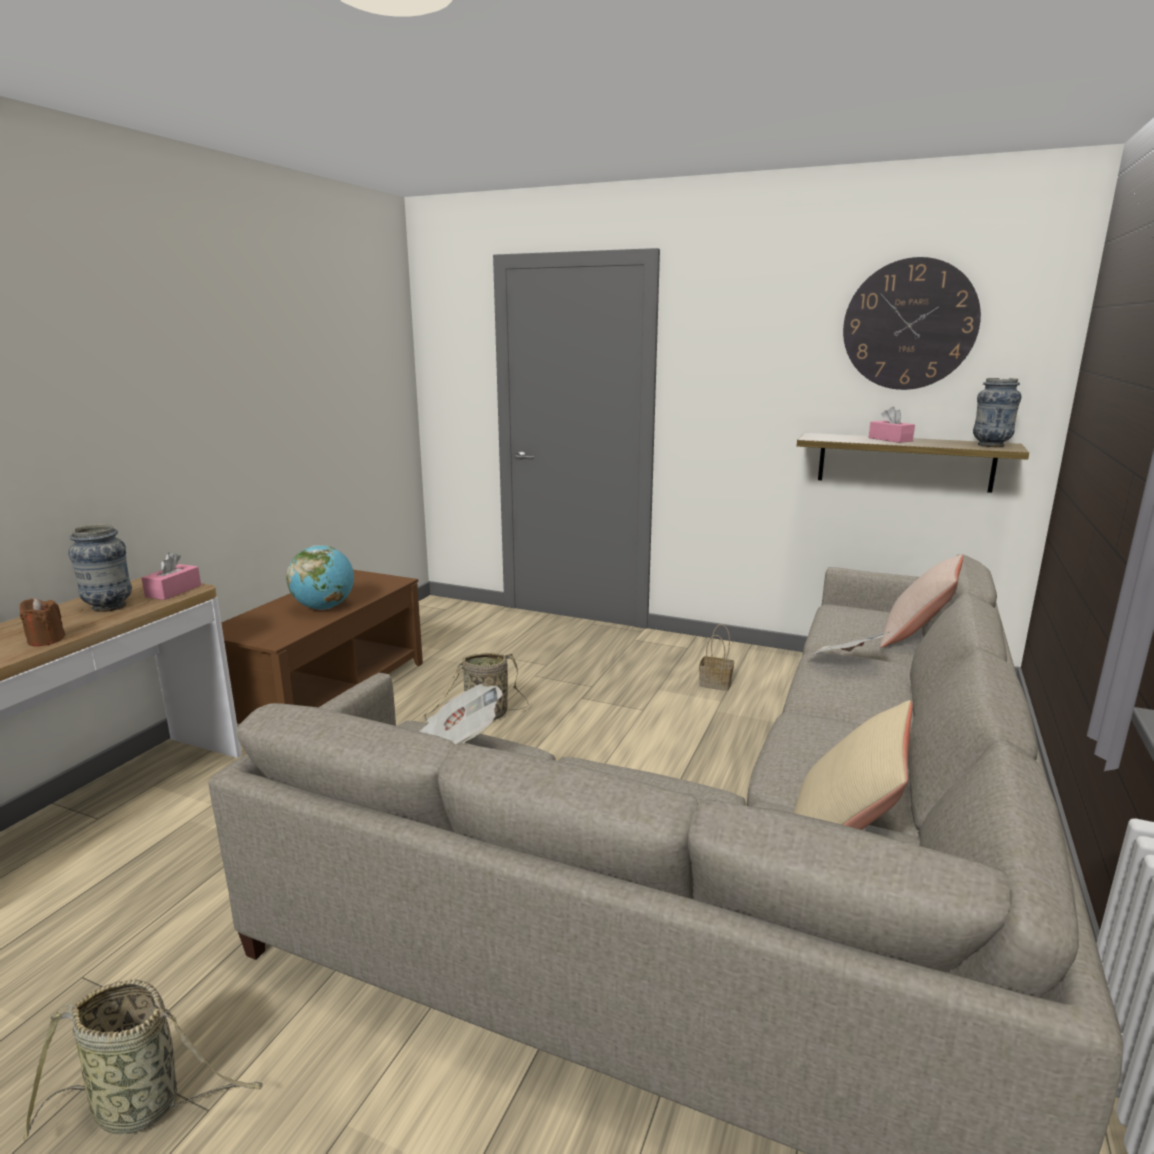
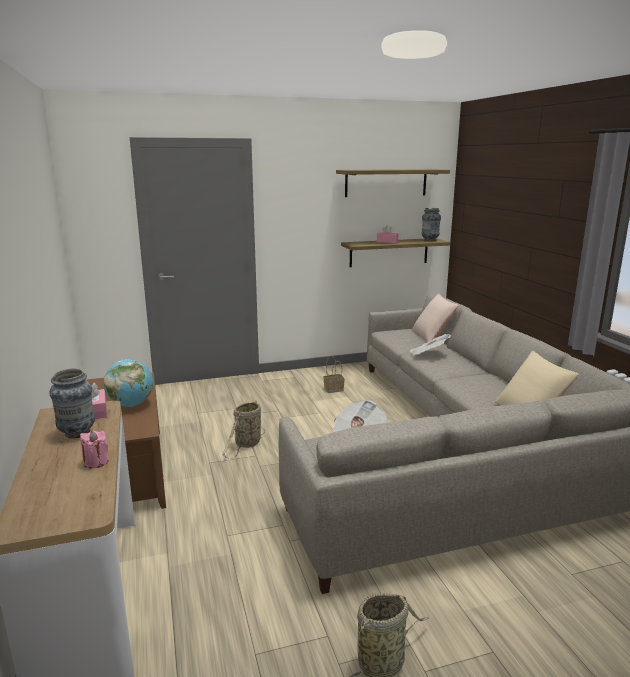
camera: 40 degrees left, 0 degrees up
brown candle [20,598,65,646] -> pink candle [80,431,109,468]
wall clock [843,257,981,390] -> shelf [336,169,450,197]

